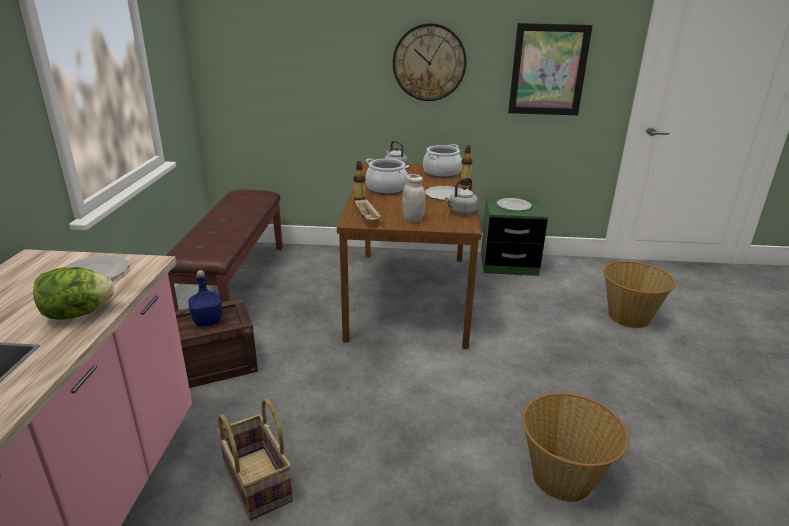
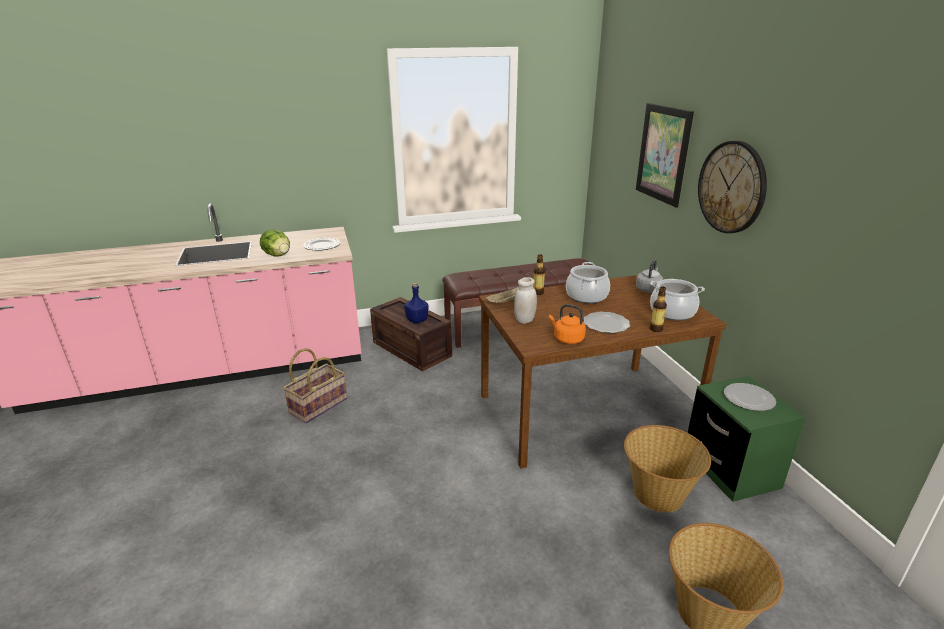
camera: 70 degrees right, 0 degrees up
grey kettle [445,177,478,215] -> orange kettle [549,304,586,344]
picture [508,23,593,115] -> picture moved to [636,103,694,208]
basket [522,393,629,502] -> basket moved to [624,425,711,512]

